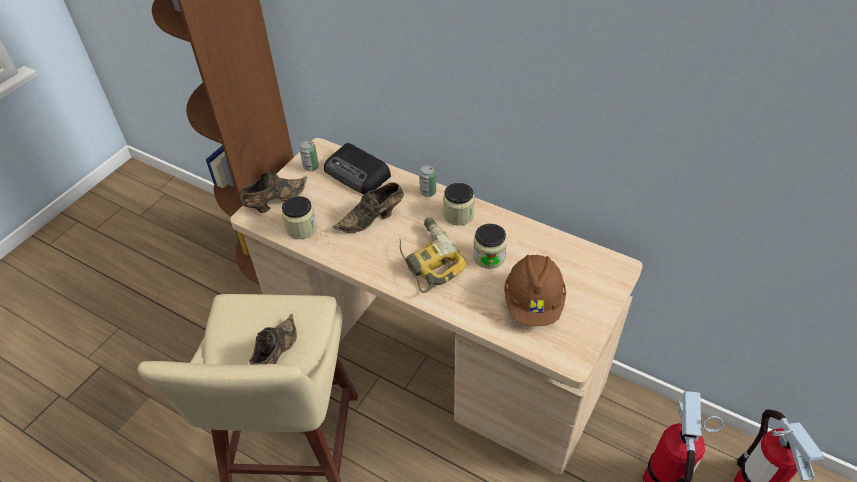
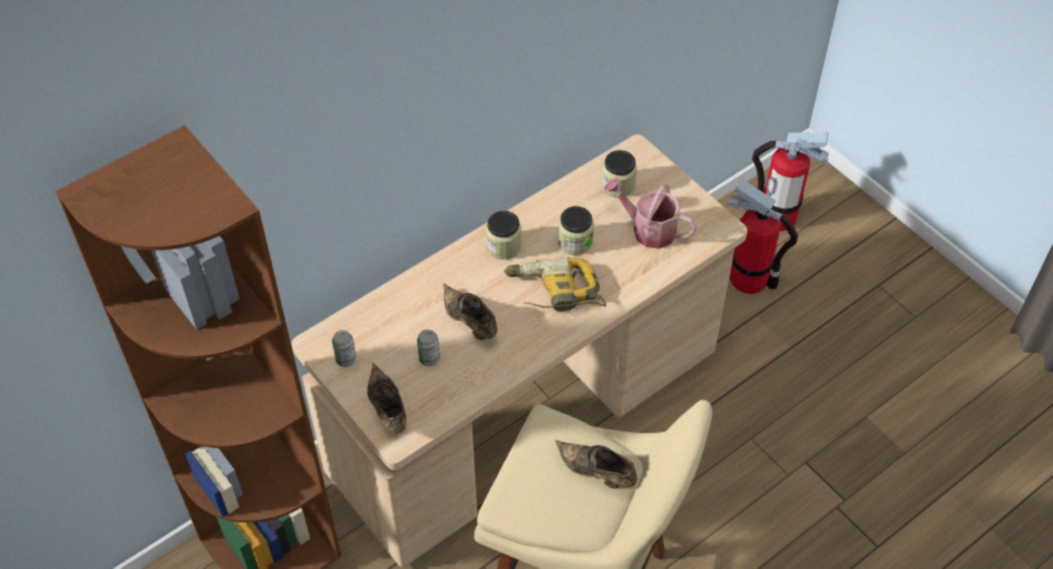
camera: 70 degrees left, 5 degrees up
jar [282,196,317,239] -> jar moved to [601,150,637,198]
radio [324,143,391,194] -> none
brown shoe [333,182,404,233] -> brown shoe turned 150 degrees clockwise [443,283,498,340]
can [419,165,436,197] -> can moved to [417,330,440,366]
brown hard hat [504,255,566,326] -> watering can [604,178,697,249]

